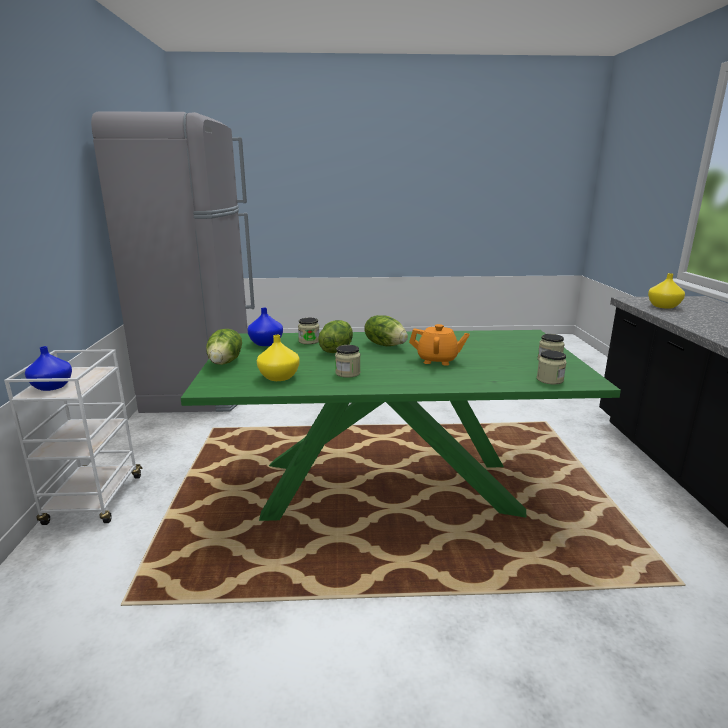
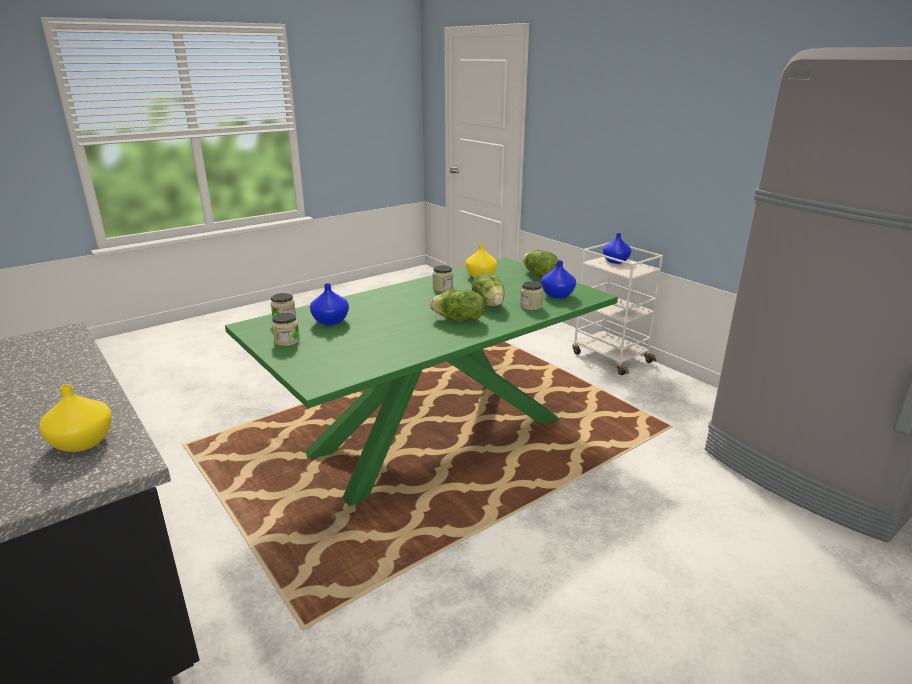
camera: 145 degrees right, 5 degrees up
orange teapot [409,324,470,366] -> none
none -> blue vase [310,283,349,325]

